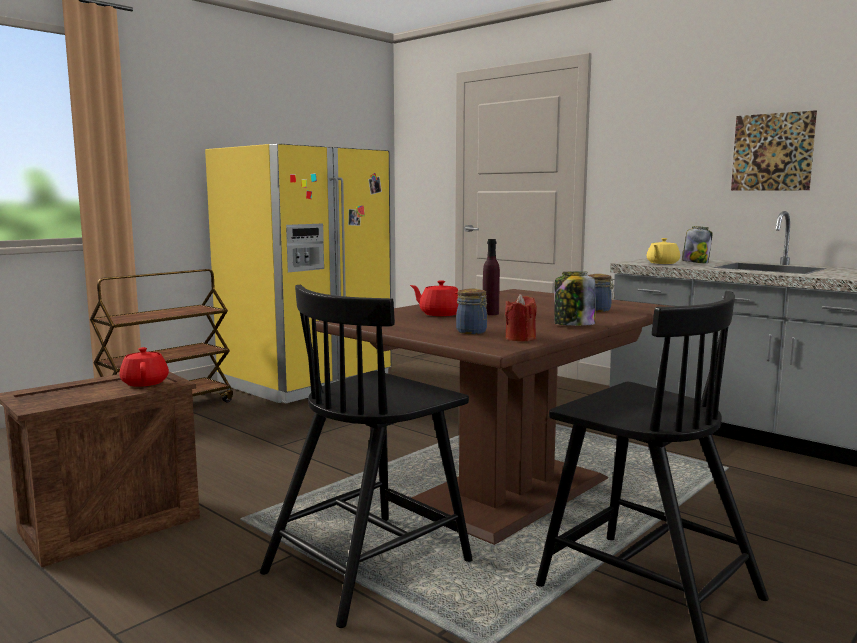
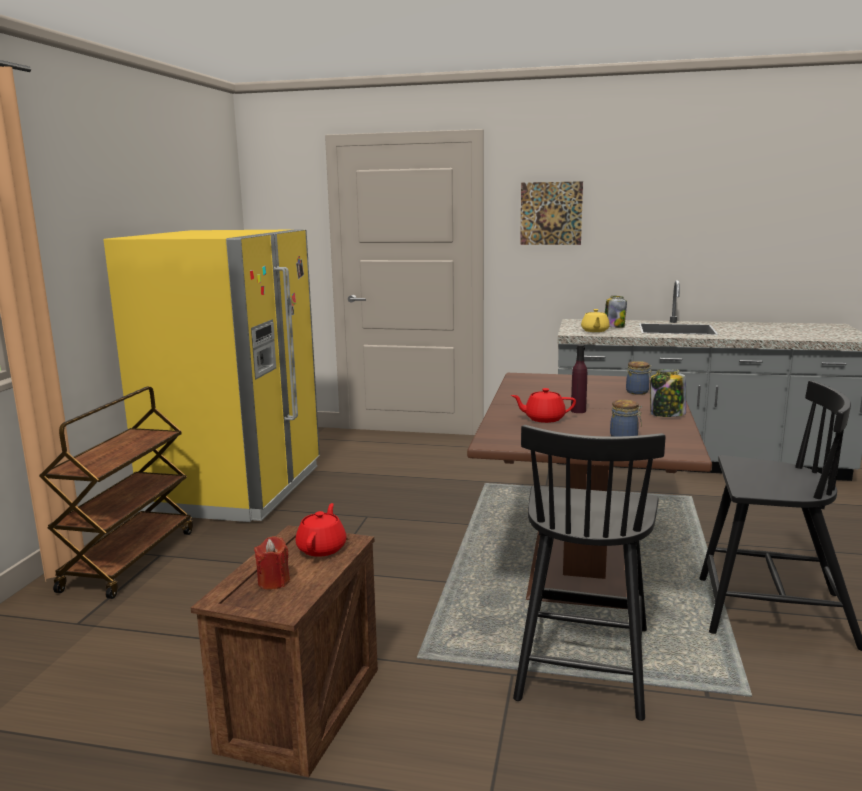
camera: 30 degrees left, 5 degrees up
red teapot [119,347,169,387] -> red teapot turned 60 degrees clockwise [296,503,347,557]
red candle [505,294,537,341] -> red candle moved to [254,536,290,590]
picture [731,110,817,191] -> picture moved to [520,181,583,245]

